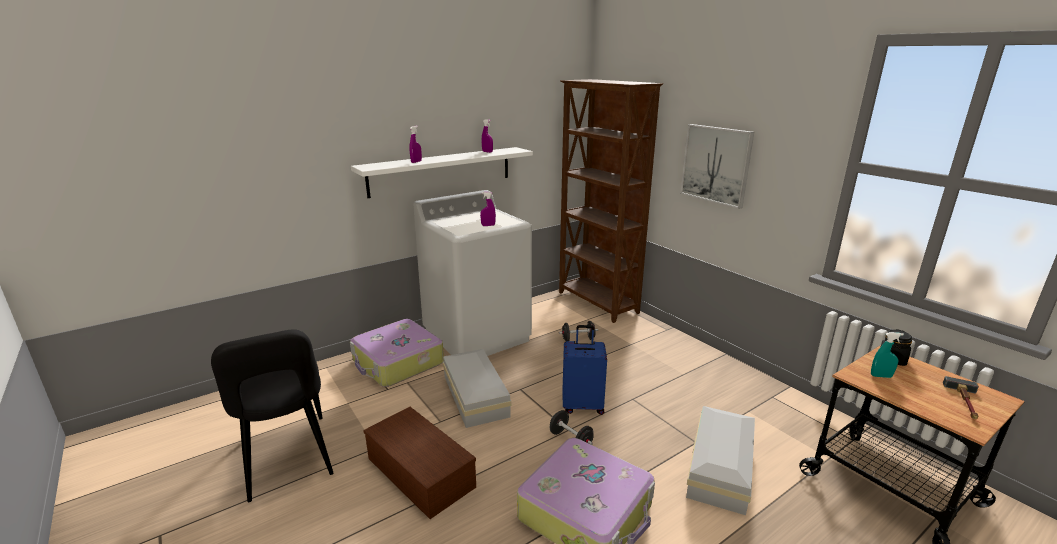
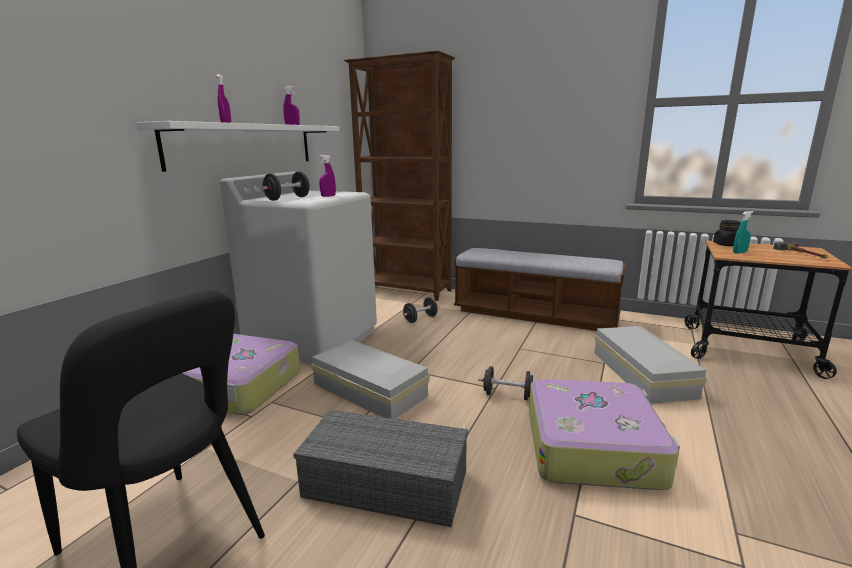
camera: 30 degrees left, 5 degrees down
brown storage box [363,407,476,519] -> grey storage box [293,410,468,527]
blue suitcase [563,325,607,415] -> none
picture [680,124,754,209] -> none
none -> black dumbbell [262,172,310,201]
none -> bench [454,248,626,331]

